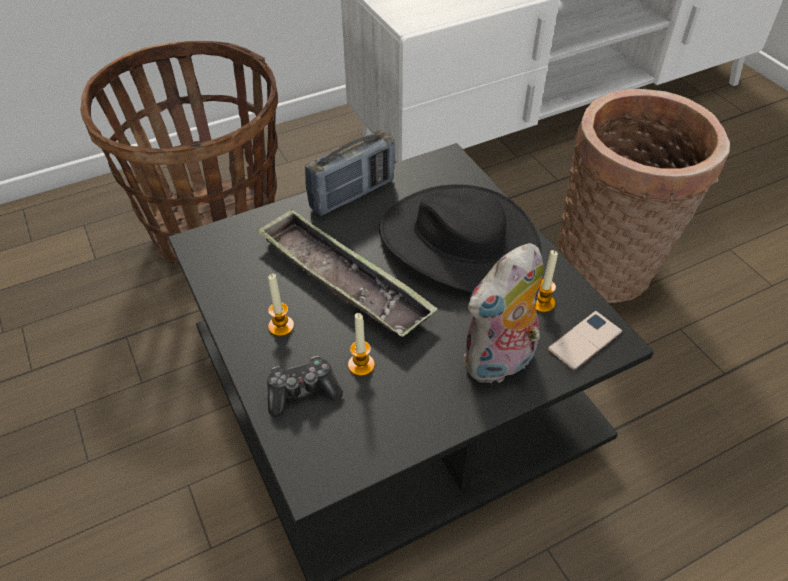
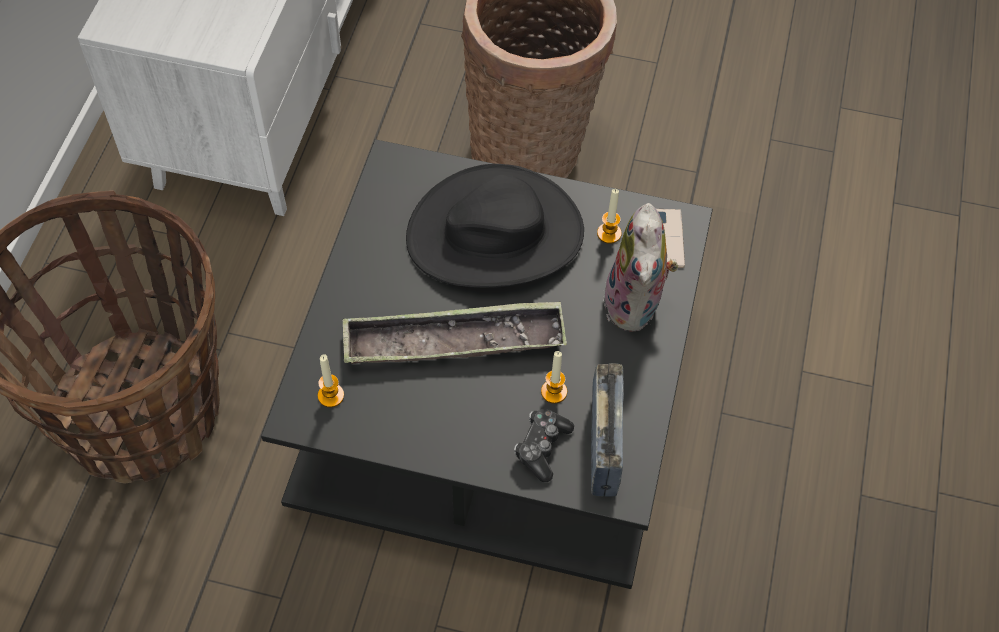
camera: 50 degrees left, 10 degrees up
candle [268,274,294,337] -> candle moved to [318,354,344,407]
radio [305,130,395,216] -> radio moved to [591,363,624,496]

